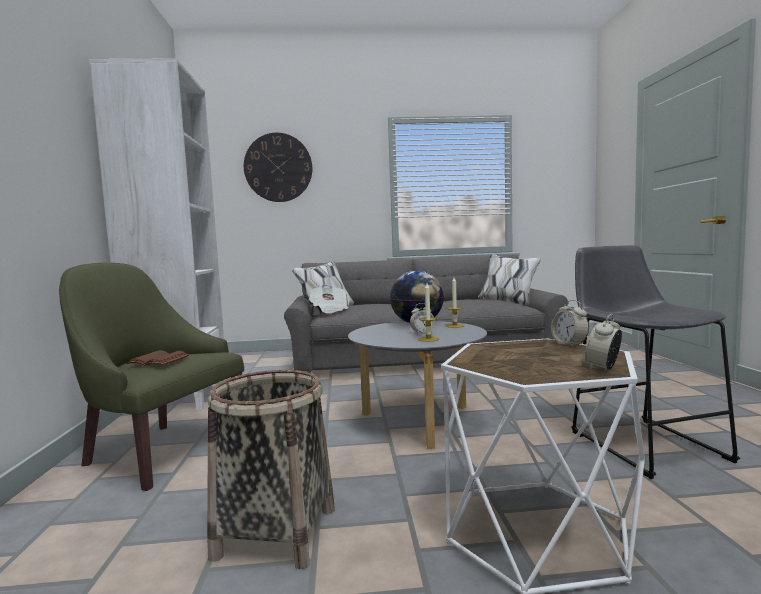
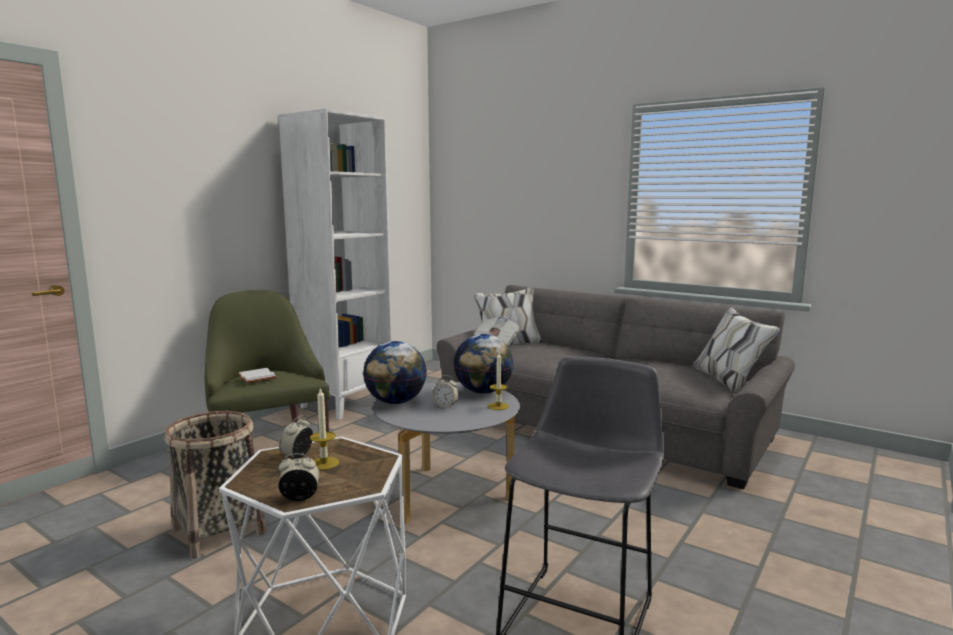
camera: 40 degrees right, 5 degrees up
brown book [126,350,189,366] -> white book [237,368,277,383]
wall clock [244,133,312,202] -> none
candle [418,283,439,342] -> candle moved to [310,388,339,470]
alarm clock [551,300,589,347] -> alarm clock moved to [279,415,313,460]
none -> globe [363,341,427,404]

